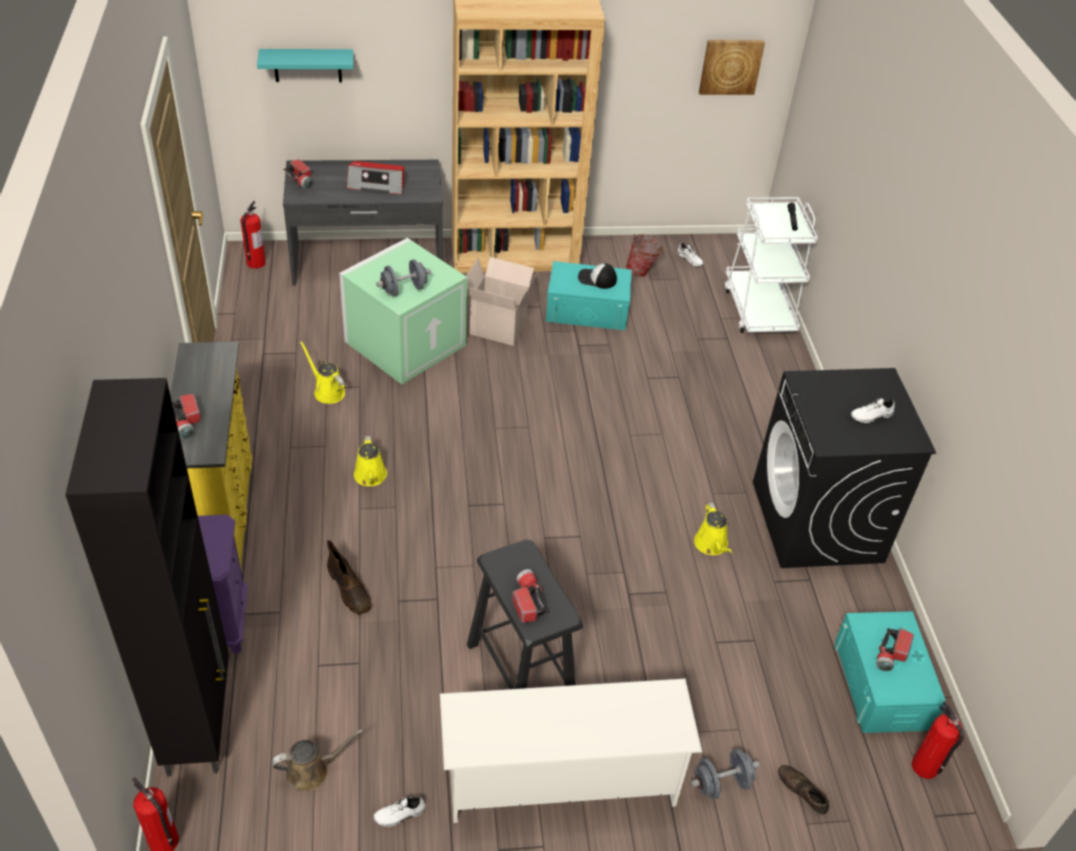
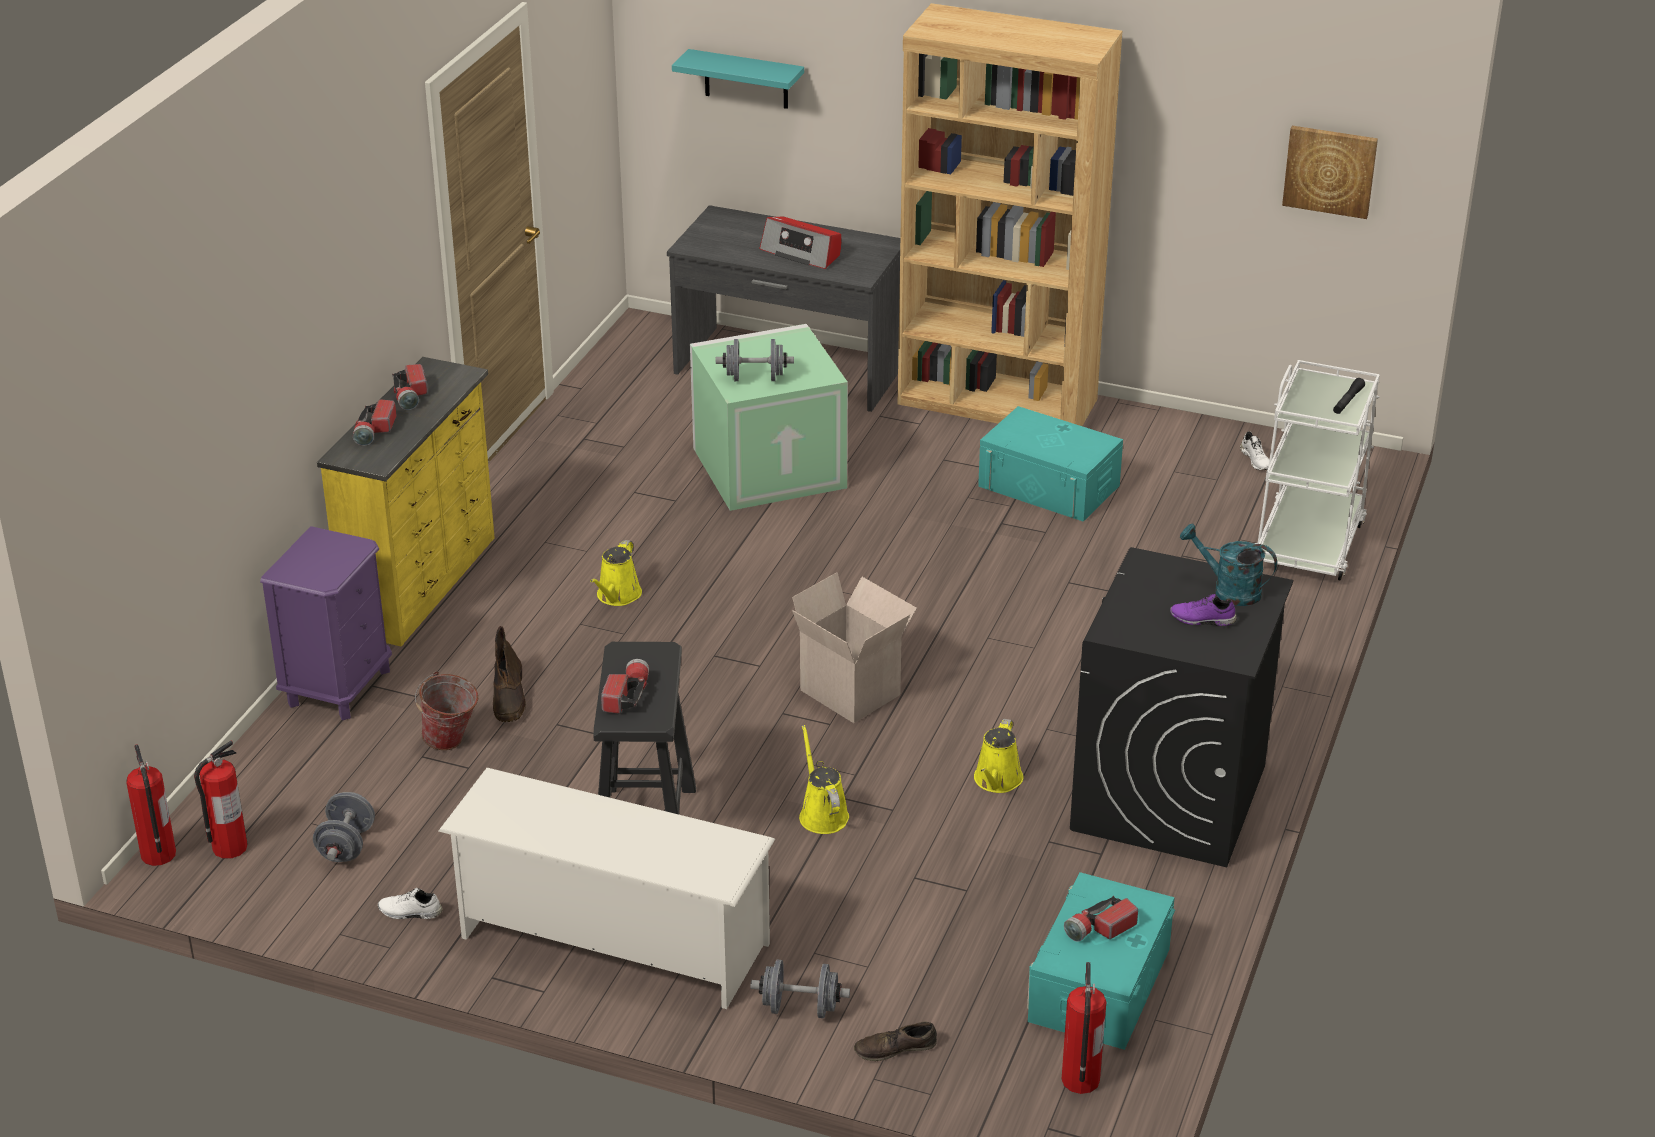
camera: 30 degrees right, 10 degrees down
black cabinet [65,378,229,776] -> none
fire extinguisher [240,201,266,269] -> fire extinguisher moved to [194,741,248,858]
brown watering can [272,729,363,791] -> grey dumbbell [313,792,375,862]
flashlight [283,159,313,189] -> flashlight moved to [392,364,428,410]
yellow watering can [300,341,345,404] -> yellow watering can moved to [799,725,849,834]
cardboard box [466,257,536,346] -> cardboard box moved to [792,572,917,723]
cap [578,263,617,289] -> none
bucket [626,234,663,277] -> bucket moved to [415,671,478,750]
brown shoe [778,765,829,815] -> brown shoe turned 90 degrees counterclockwise [854,1021,937,1061]
white shoe [850,398,895,423] -> purple shoe [1170,594,1237,626]
none -> turquoise watering can [1180,524,1277,606]

